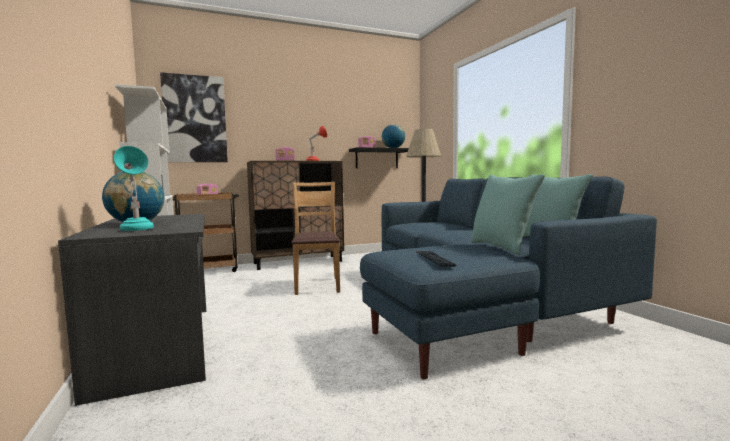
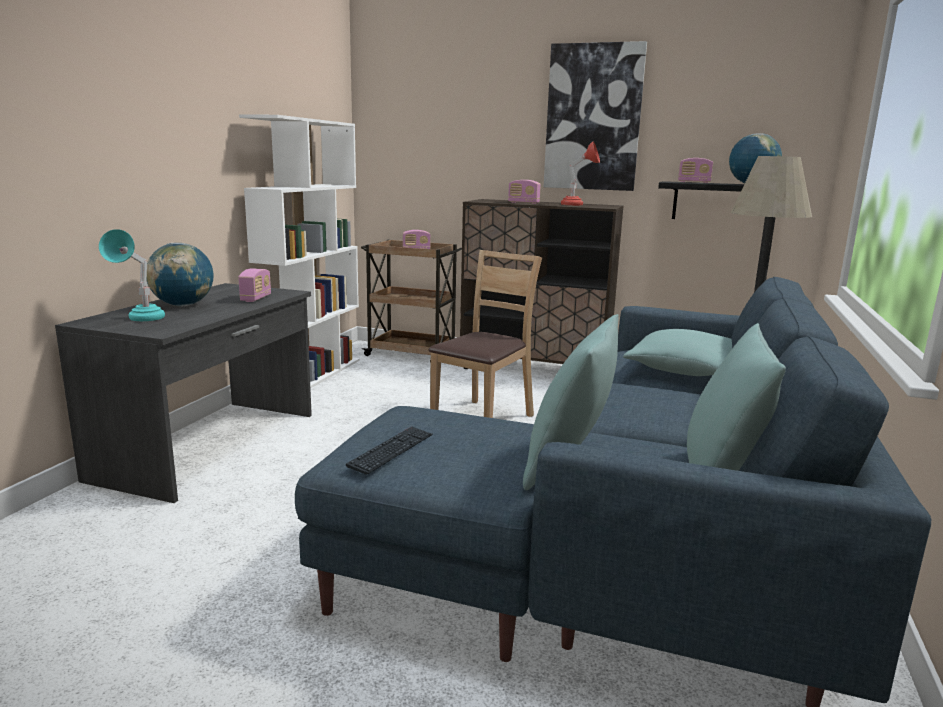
camera: 40 degrees right, 10 degrees up
picture [160,72,228,162] -> picture moved to [543,41,647,191]
none -> radio [238,268,271,302]
none -> turquoise pillow [623,329,732,376]

